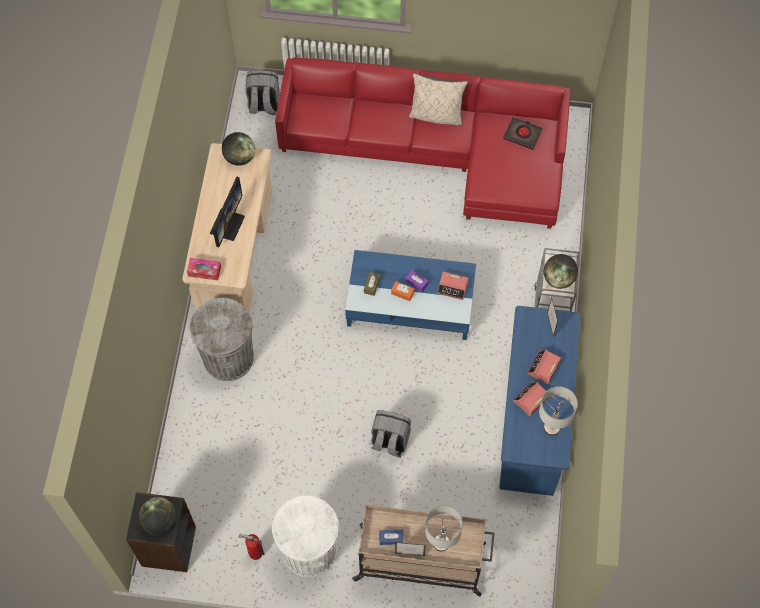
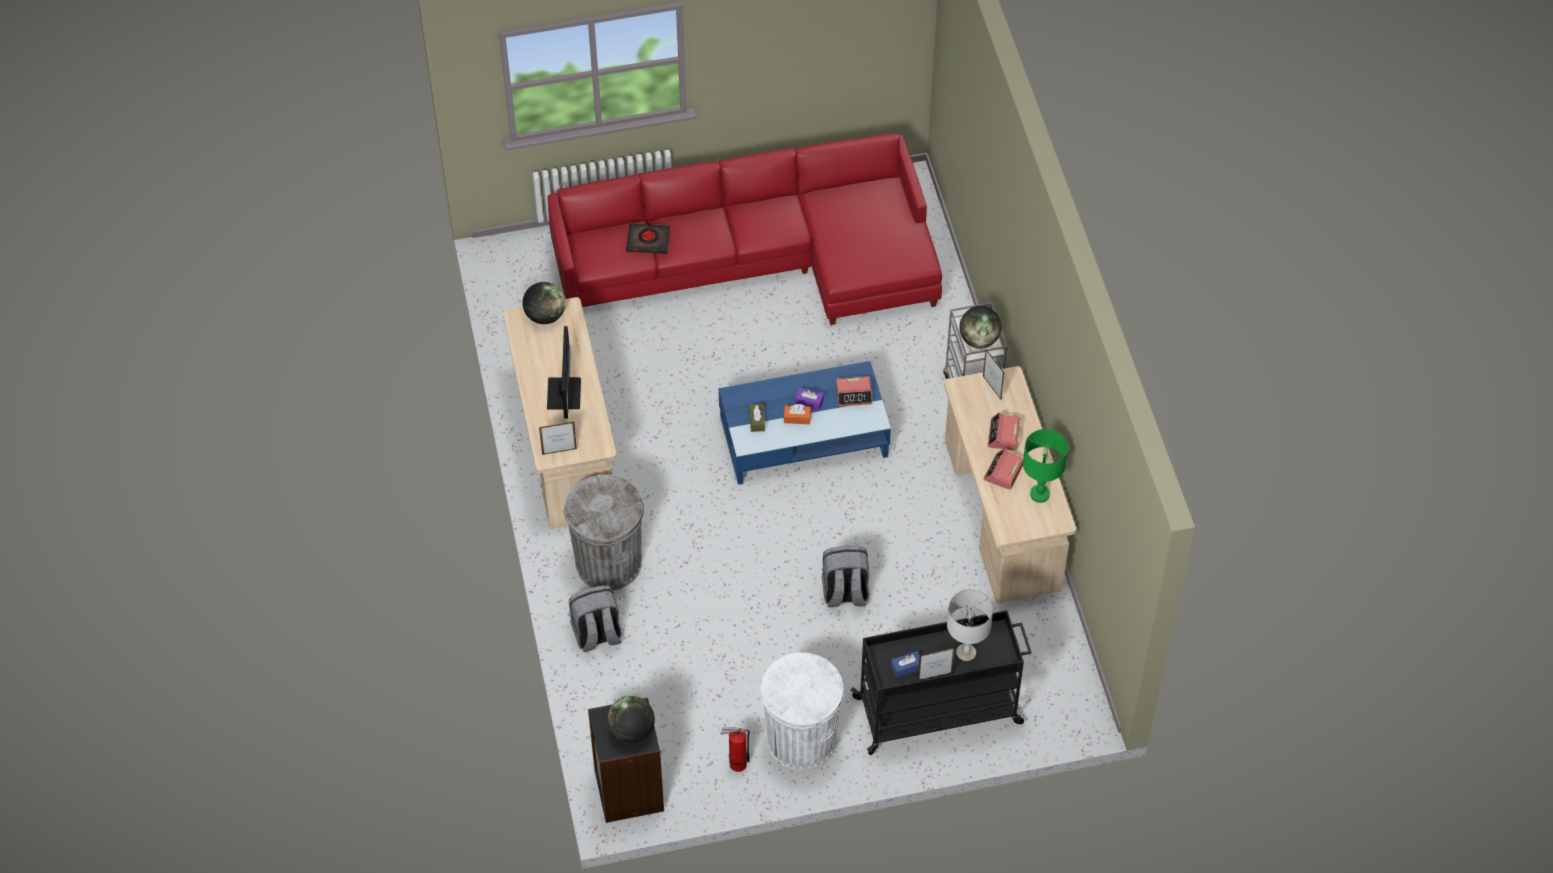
camera: 20 degrees left, 10 degrees down
tissue box [187,258,221,280] -> picture frame [539,422,577,455]
grey backpack [246,70,280,115] -> grey backpack moved to [569,585,622,652]
beige cart [352,505,495,596] -> black cart [850,610,1032,755]
beige pillow [409,73,468,125] -> none
blue desk [499,306,580,496] -> beige desk [944,366,1076,603]
black book [503,117,543,150] -> black book moved to [626,223,670,254]
grey table lamp [539,386,578,435] -> green table lamp [1023,429,1068,503]

